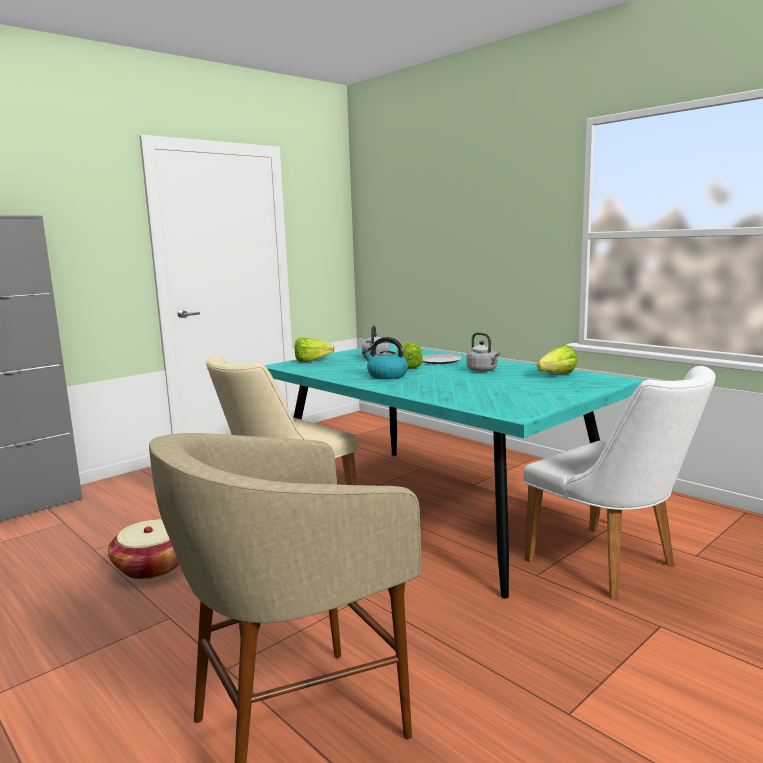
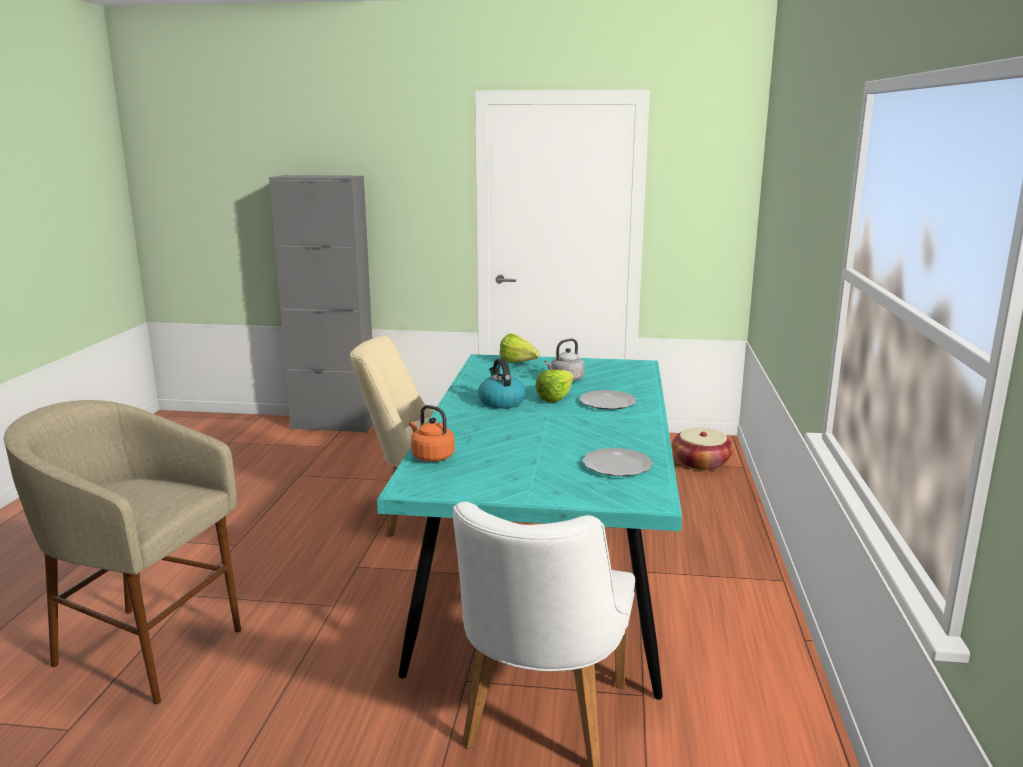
camera: 50 degrees right, 5 degrees up
basket [108,519,179,579] -> basket moved to [672,428,734,471]
grey kettle [467,332,501,372] -> none
lettuce [537,345,577,374] -> plate [582,448,653,476]
none -> orange kettle [409,405,455,462]

